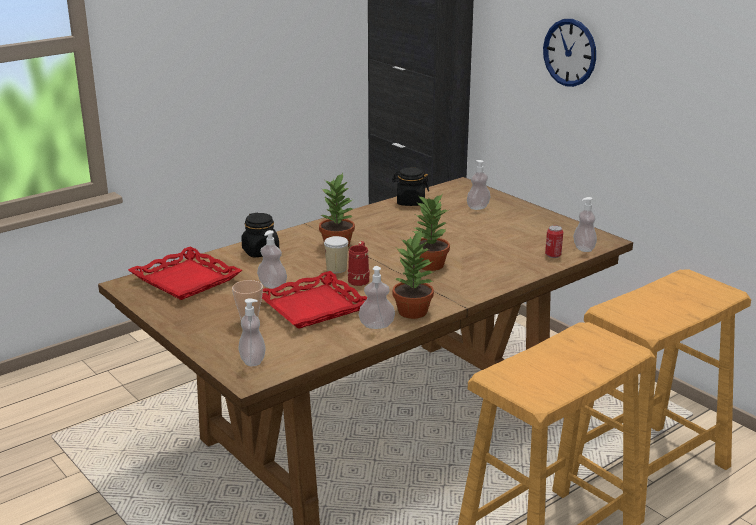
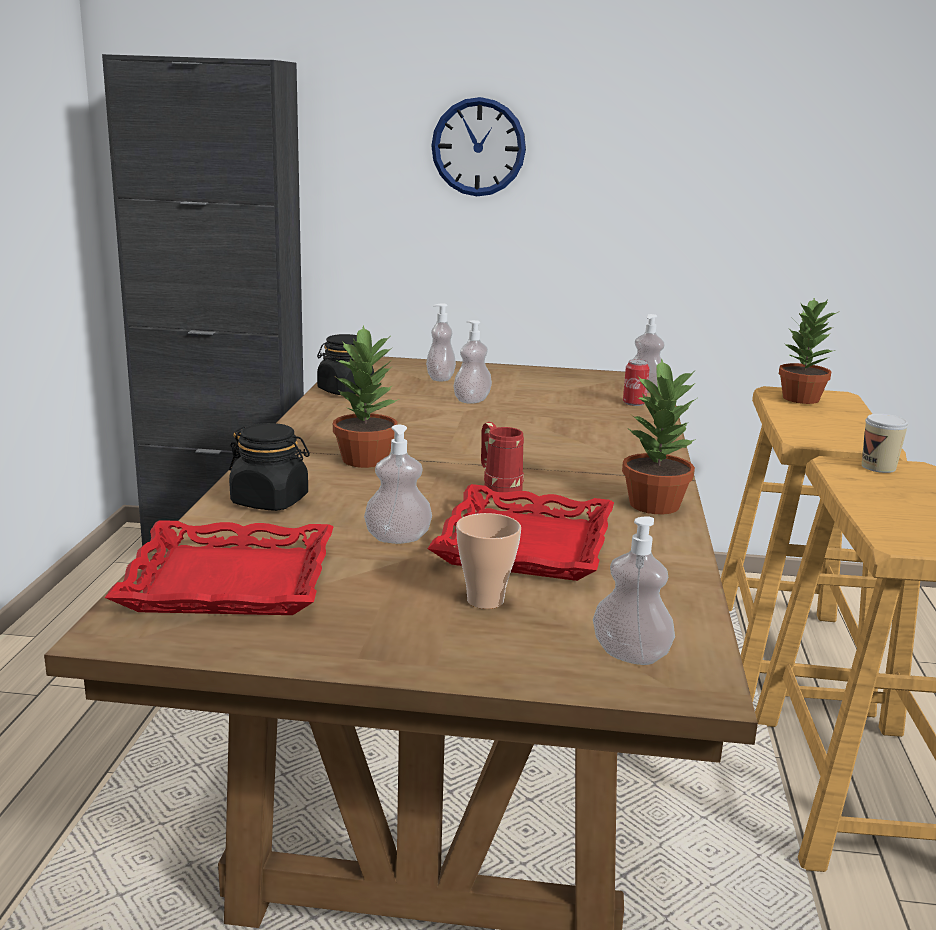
camera: 45 degrees left, 5 degrees down
cup [324,236,348,273] -> cup moved to [862,414,908,473]
soap dispenser [359,266,395,329] -> soap dispenser moved to [453,320,492,404]
potted plant [413,194,450,271] -> potted plant moved to [779,298,838,404]

